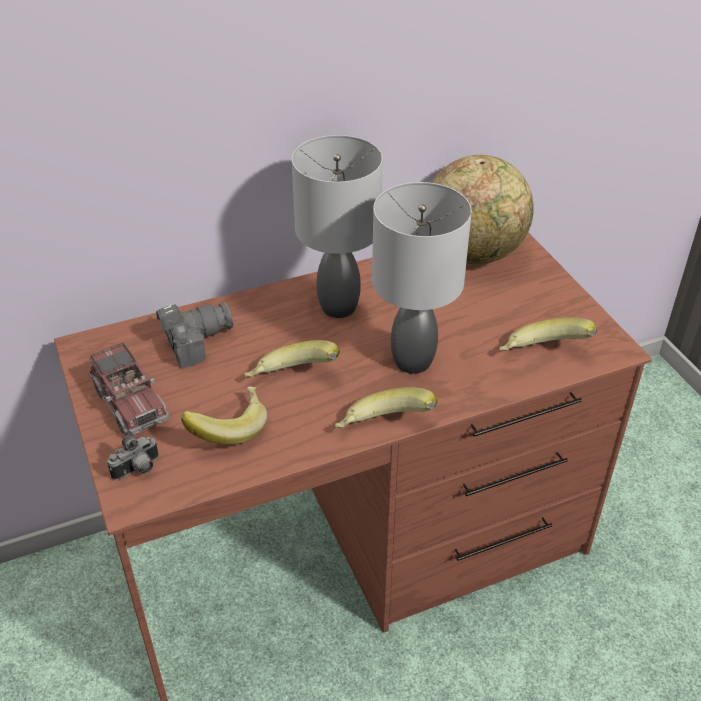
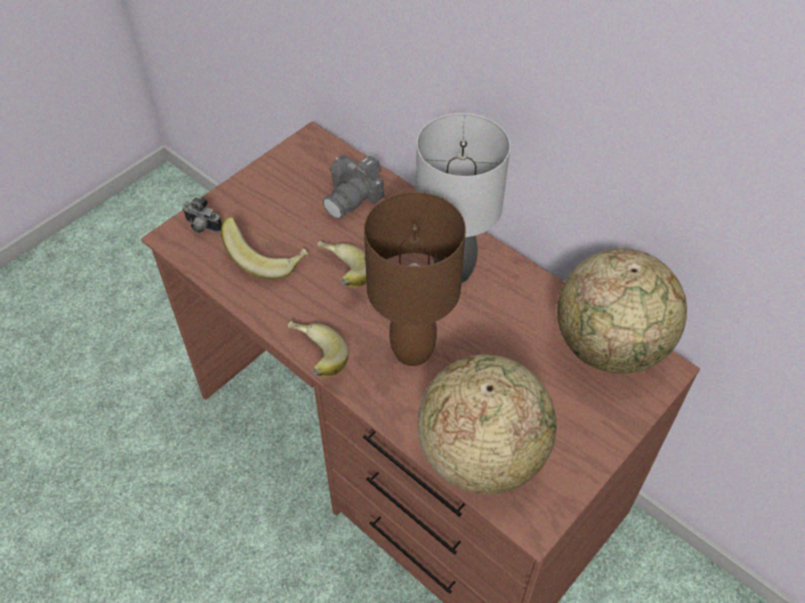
camera: 65 degrees right, 10 degrees up
toy truck [88,343,169,435] -> none
camera [156,301,233,369] -> camera turned 90 degrees clockwise [323,155,384,219]
grey table lamp [372,182,472,374] -> brown table lamp [364,192,466,366]
banana [499,318,597,352] -> globe [418,355,557,494]

